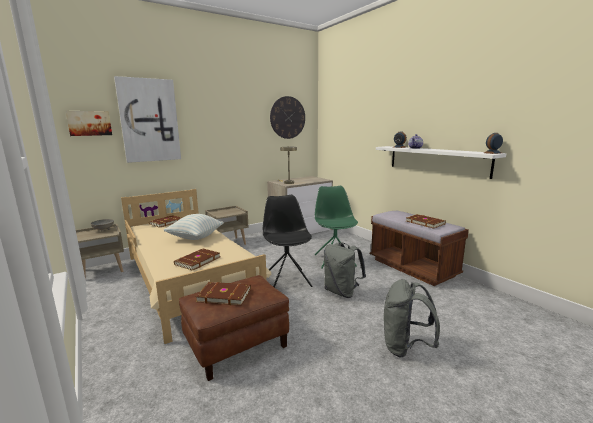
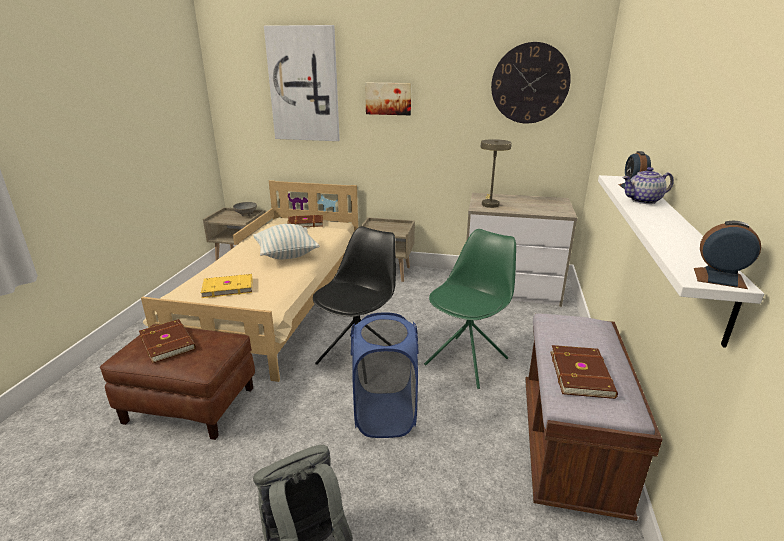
camera: 45 degrees right, 10 degrees up
picture [66,111,112,136] -> picture moved to [365,83,411,115]
brown book [174,249,220,271] -> yellow book [201,274,252,298]
grey backpack [324,242,366,298] -> blue laundry basket [351,312,419,438]

